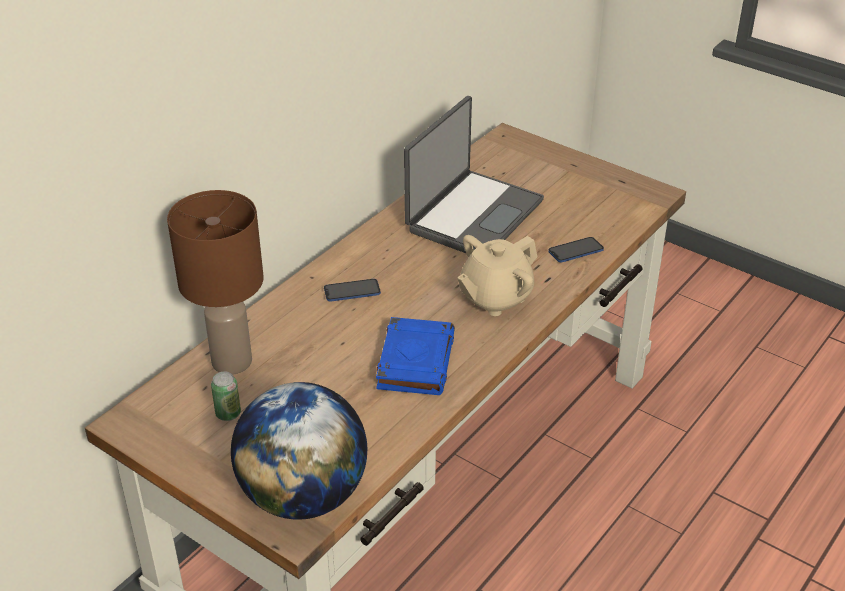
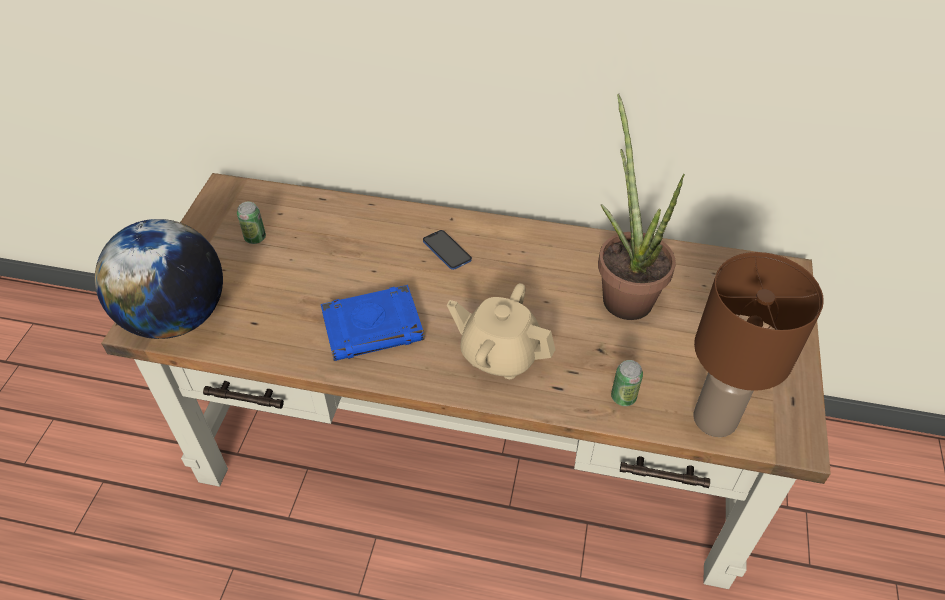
camera: 65 degrees right, 10 degrees up
brown table lamp [167,190,263,374] -> brown table lamp moved to [693,252,824,437]
laptop [404,96,544,253] -> potted plant [598,94,685,320]
phone [548,237,604,262] -> can [611,360,643,406]

